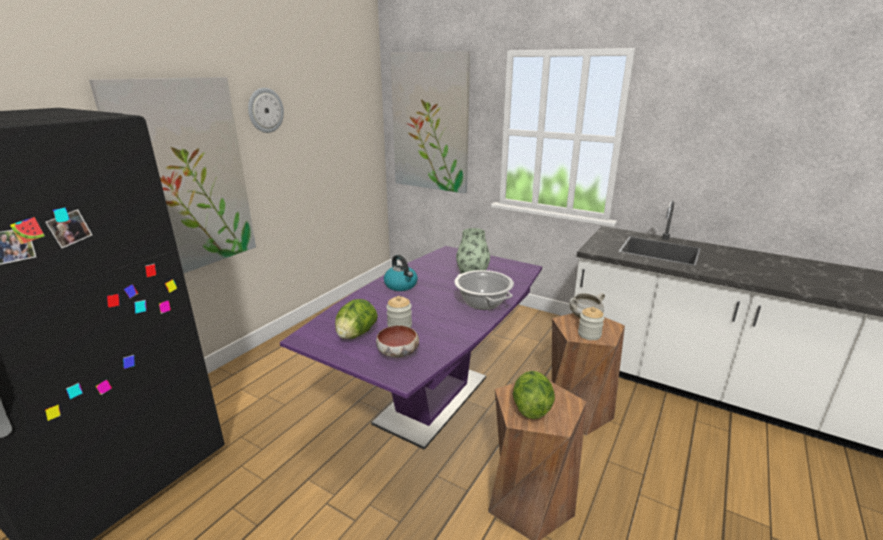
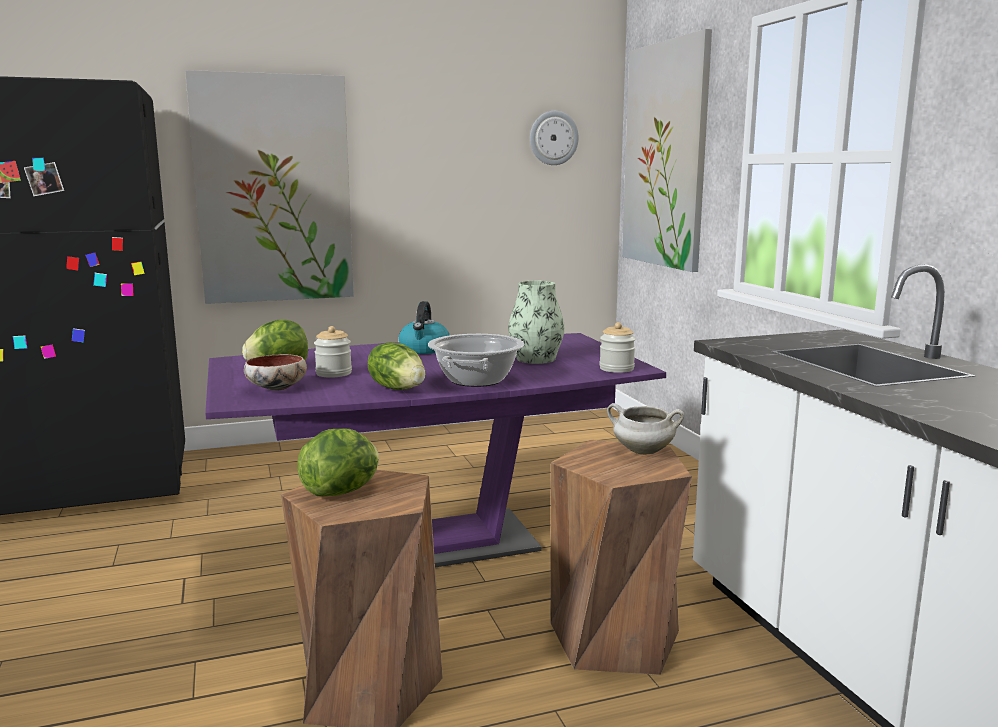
camera: 40 degrees right, 10 degrees down
wall clock [248,88,284,133] -> wall clock moved to [530,111,579,165]
jar [578,307,604,340] -> jar moved to [599,322,636,373]
none -> lettuce [367,343,426,390]

